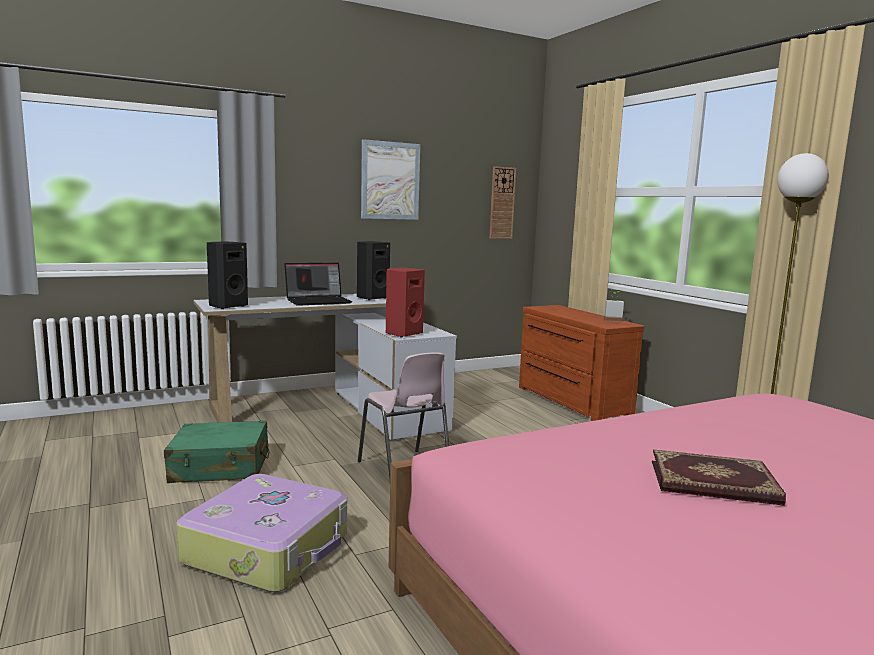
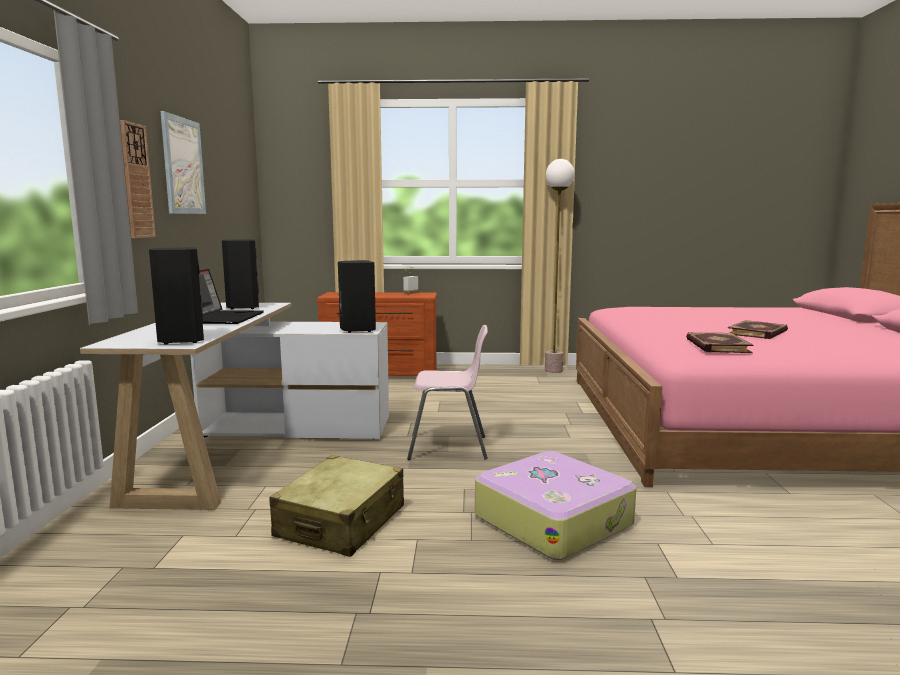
camera: 60 degrees left, 0 degrees up
green suitcase [164,421,269,483] -> beige suitcase [270,455,404,557]
red speaker [386,268,425,337] -> black speaker [338,260,376,333]
wall clock [490,166,516,239] -> wall clock moved to [120,120,156,238]
none -> book [686,332,753,353]

